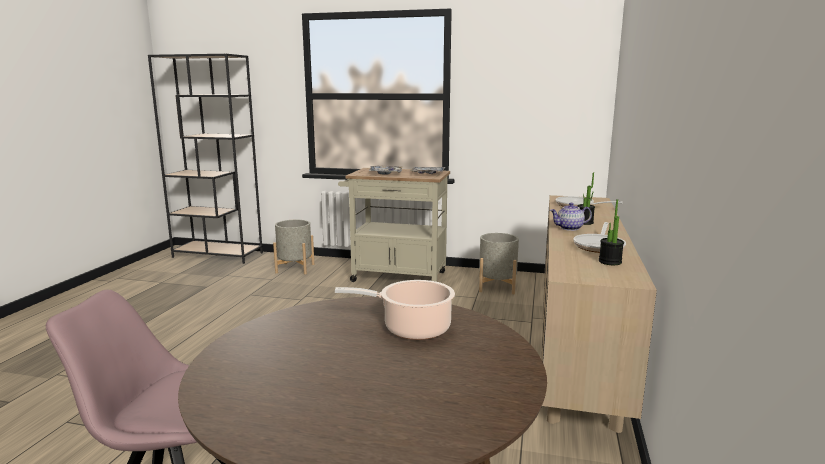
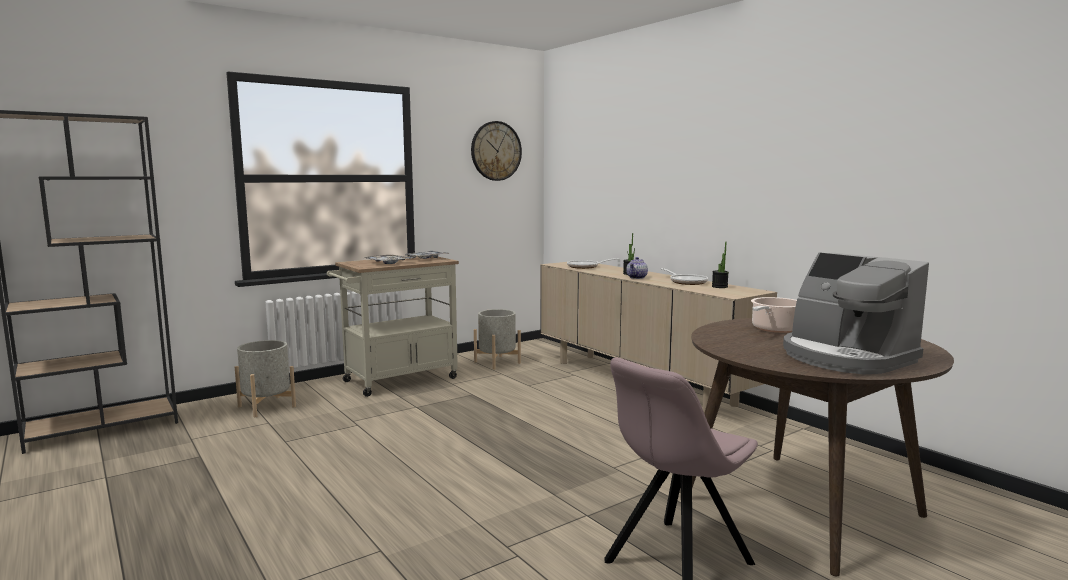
camera: 50 degrees left, 5 degrees down
none -> wall clock [471,121,522,181]
none -> coffee machine [783,253,929,374]

